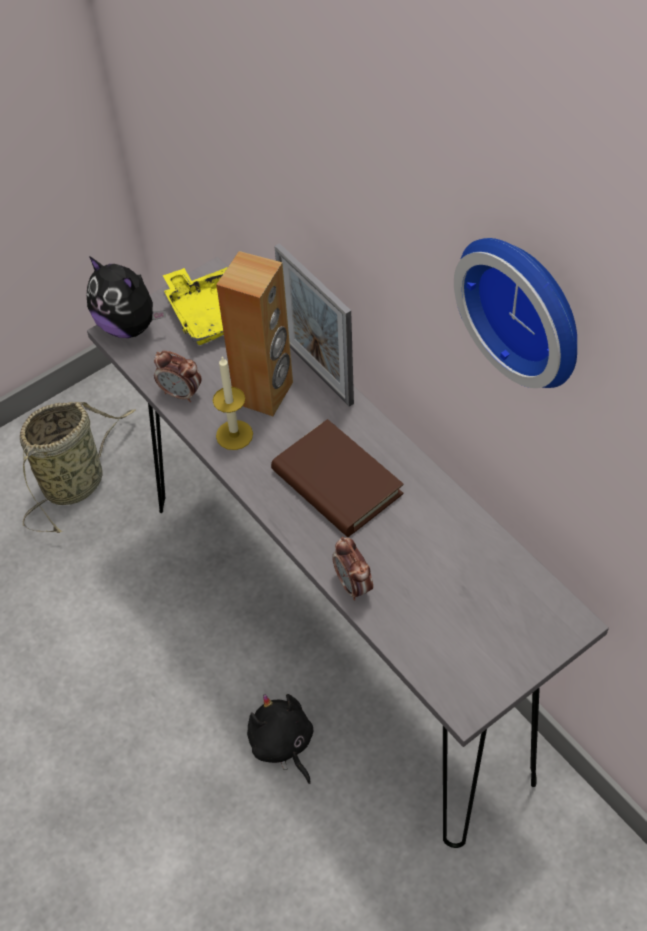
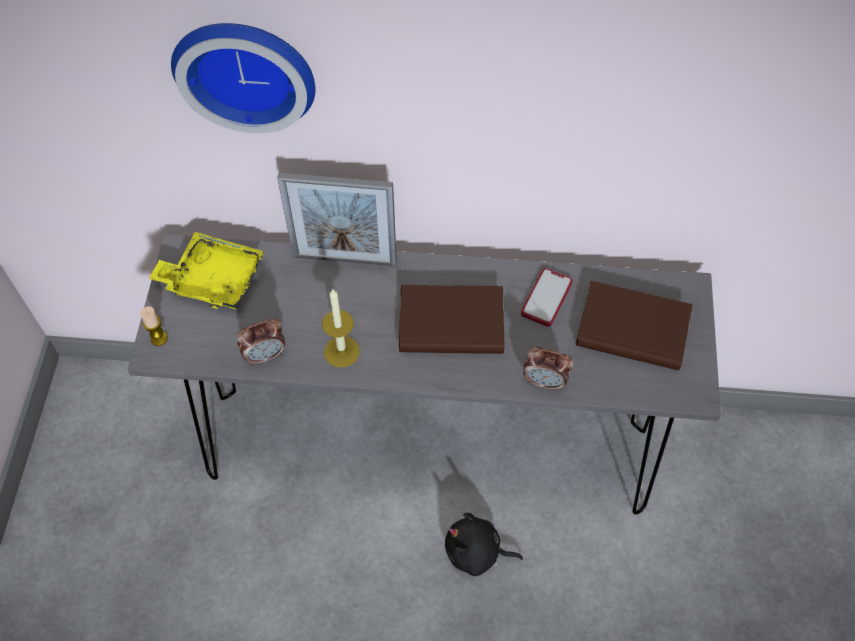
camera: 50 degrees left, 5 degrees up
basket [20,402,136,533] -> none
plush toy [87,256,166,338] -> candle [140,306,168,346]
brown speaker [216,251,293,416] -> none
wall clock [454,238,577,388] -> wall clock moved to [171,23,316,133]
none -> phone [521,268,573,327]
none -> brown book [576,281,693,370]

